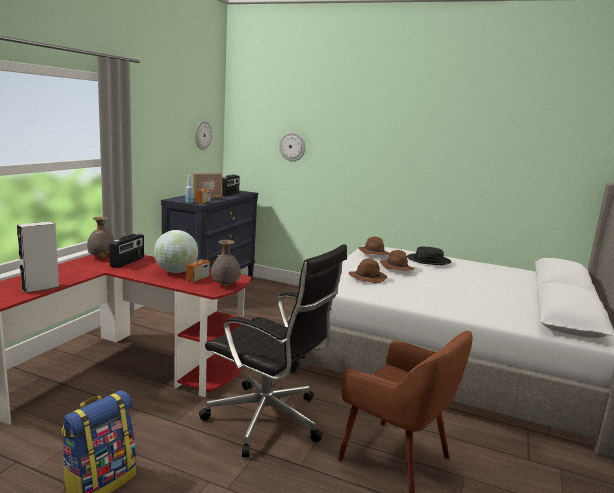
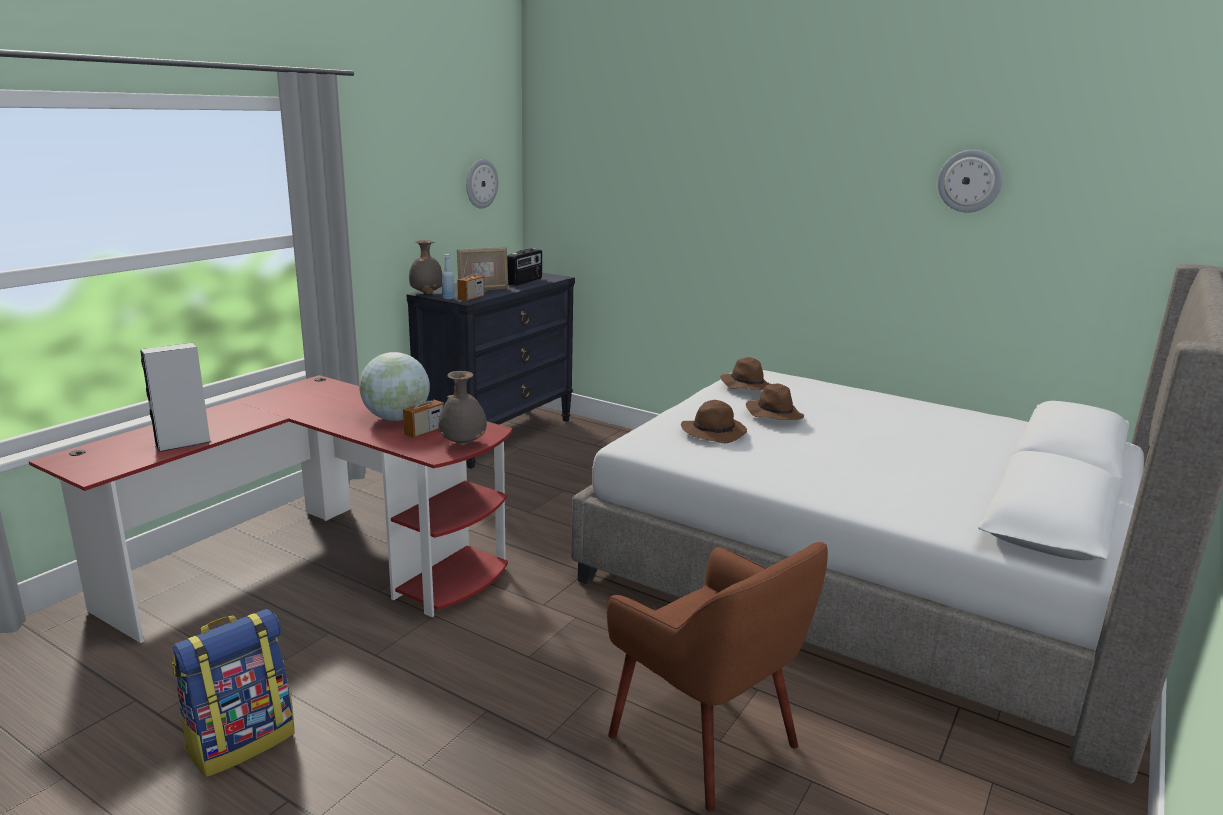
camera: 10 degrees right, 5 degrees up
grey vase [87,217,114,258] -> grey vase moved to [409,240,442,294]
radio [109,233,144,268] -> none
black office chair [199,244,347,457] -> none
wall clock [279,132,306,161] -> wall clock moved to [938,150,1003,212]
black hat [407,247,451,265] -> none

